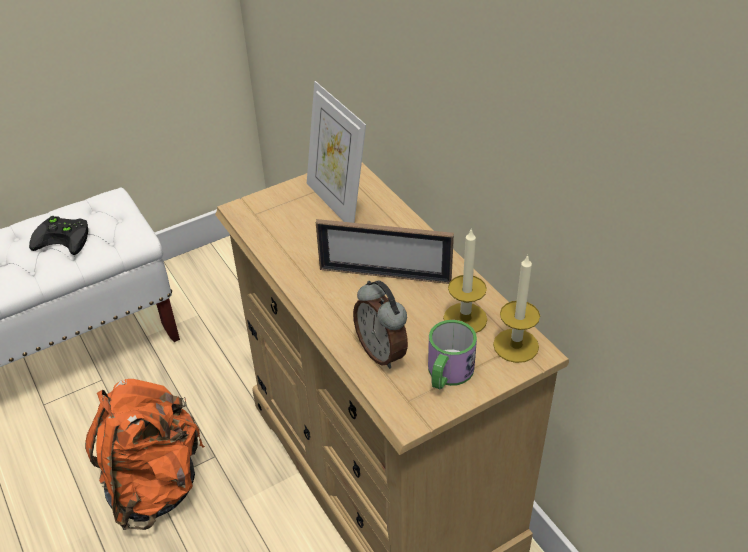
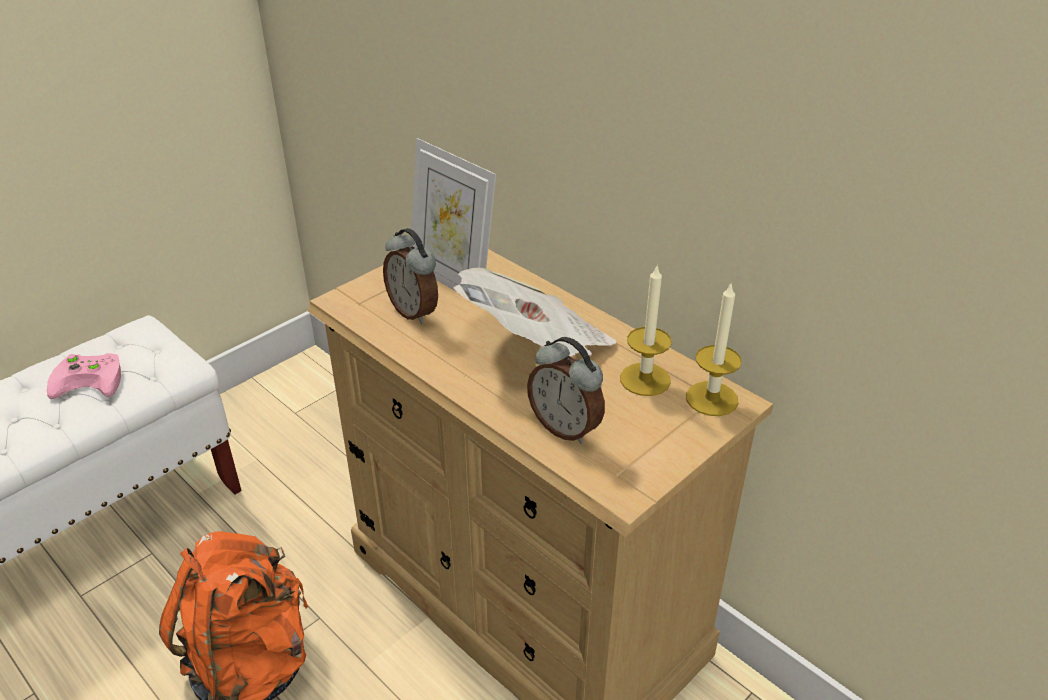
camera: 15 degrees left, 5 degrees down
black game controller [29,216,88,255] -> pink game controller [47,353,121,399]
picture frame [316,219,454,284] -> newspaper [453,267,616,357]
mug [428,320,477,389] -> none
none -> alarm clock [383,228,438,324]

